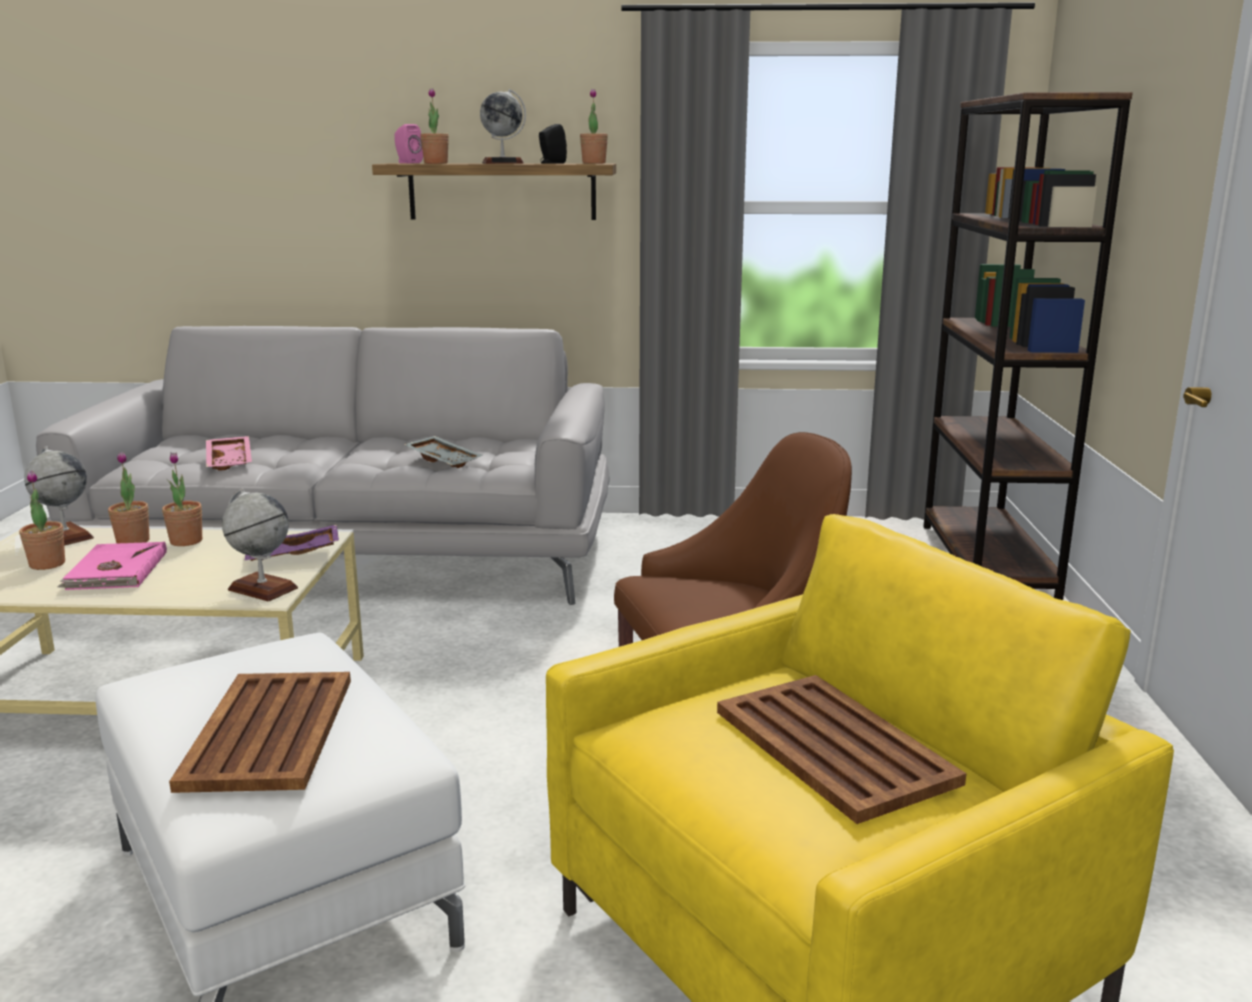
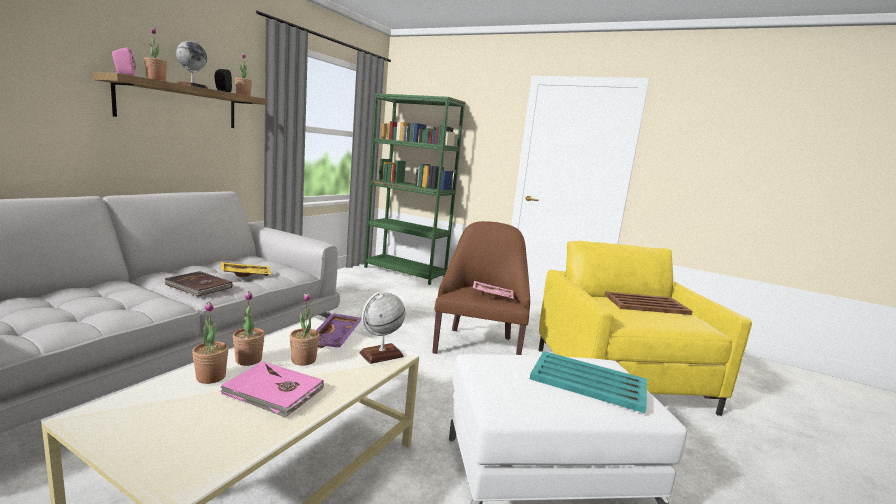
camera: 65 degrees left, 5 degrees down
potted plant [19,470,65,570] -> potted plant moved to [290,293,320,366]
globe [24,446,94,546] -> none
brown tray [169,672,351,793] -> turquoise tray [530,351,647,413]
pink tray [206,436,252,471] -> pink tray moved to [473,281,514,299]
grey tray [404,436,483,468] -> yellow tray [221,262,271,277]
brown bookcase [923,92,1133,600] -> green bookcase [364,93,466,285]
none -> brown book [164,271,232,297]

